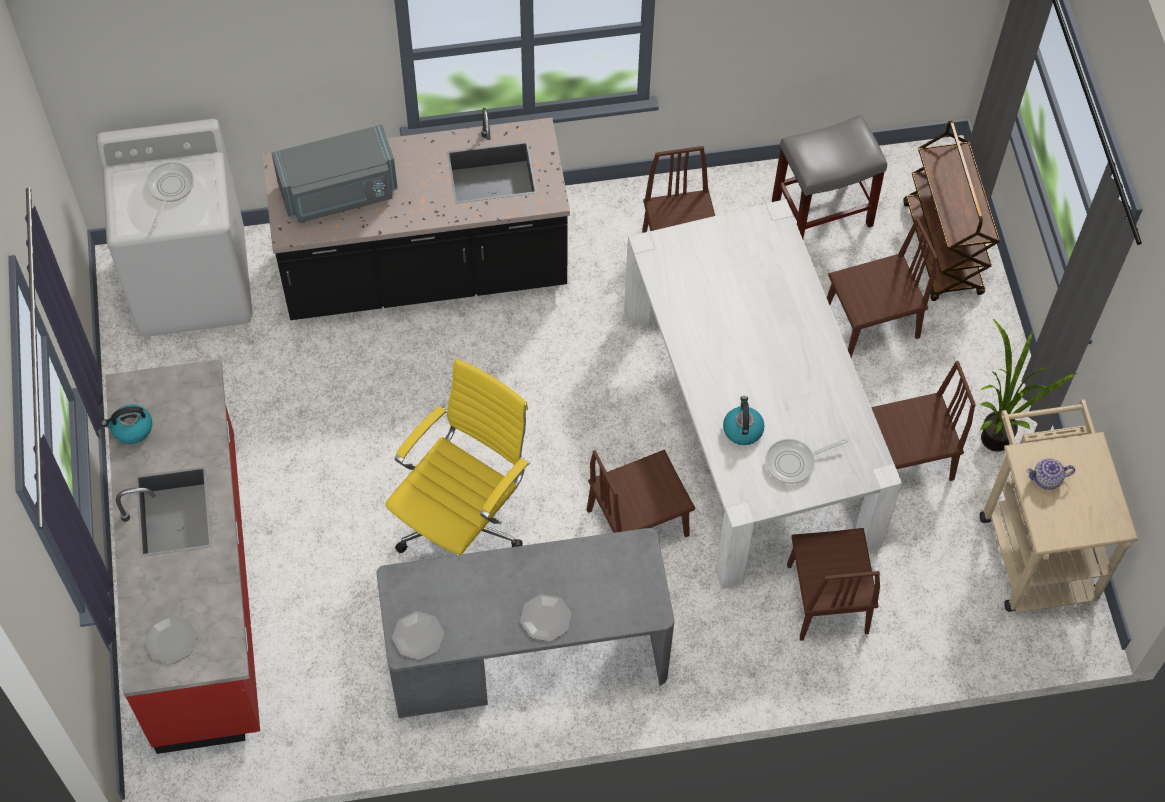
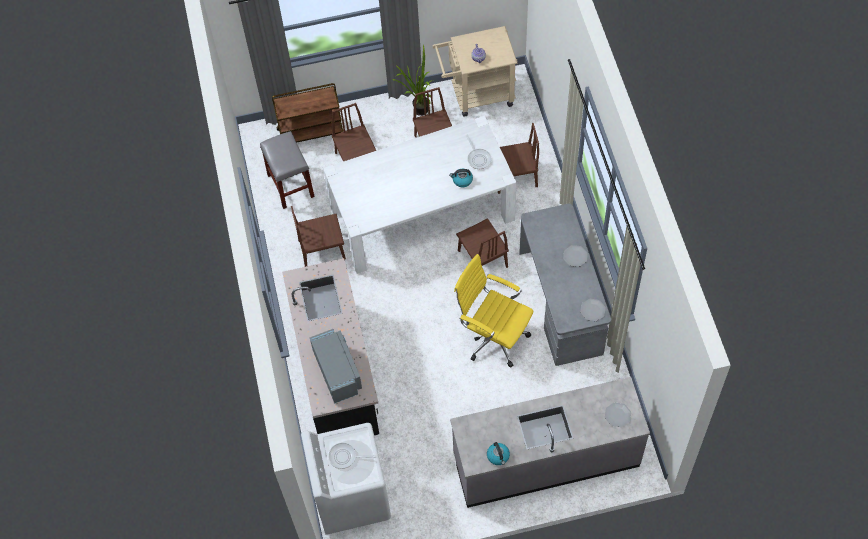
camera: 90 degrees left, 0 degrees up
red counter [105,359,260,754] -> grey counter [450,377,650,508]

